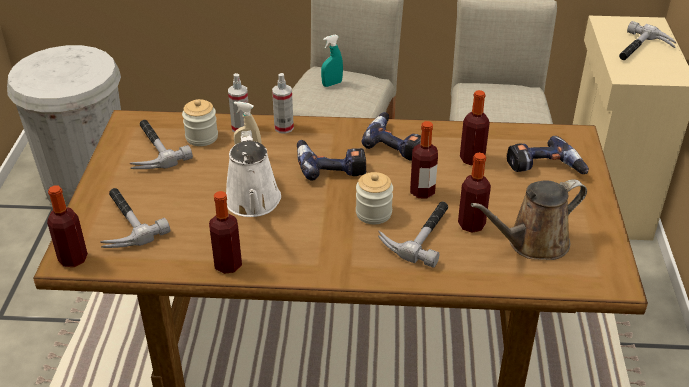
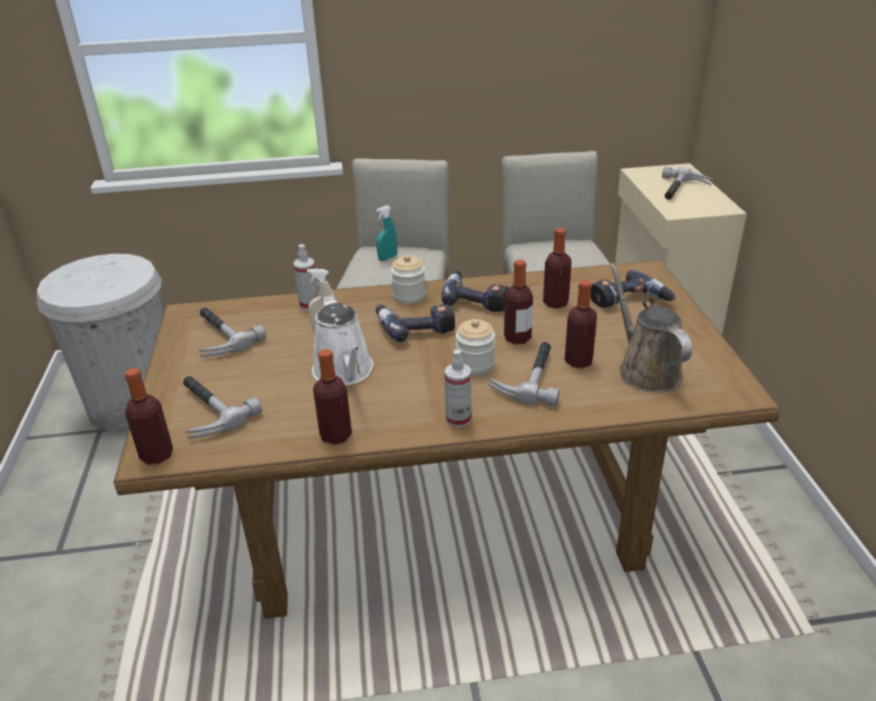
camera: 10 degrees left, 5 degrees down
jar [182,99,218,146] -> jar moved to [391,255,426,304]
spray bottle [272,73,294,134] -> spray bottle moved to [444,349,471,428]
brown watering can [471,179,587,260] -> brown watering can turned 105 degrees clockwise [610,263,692,392]

